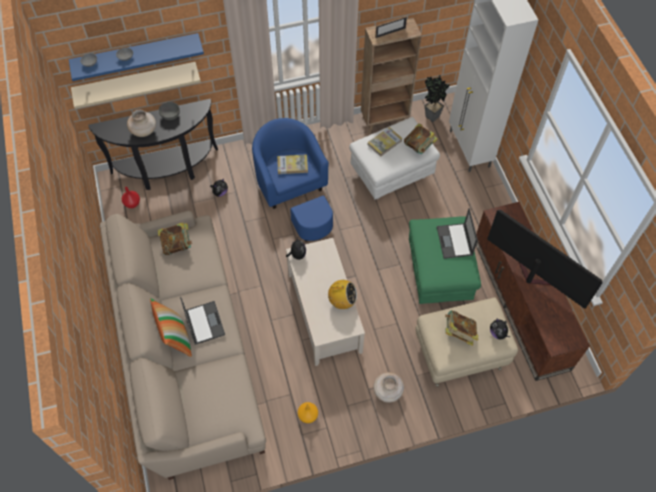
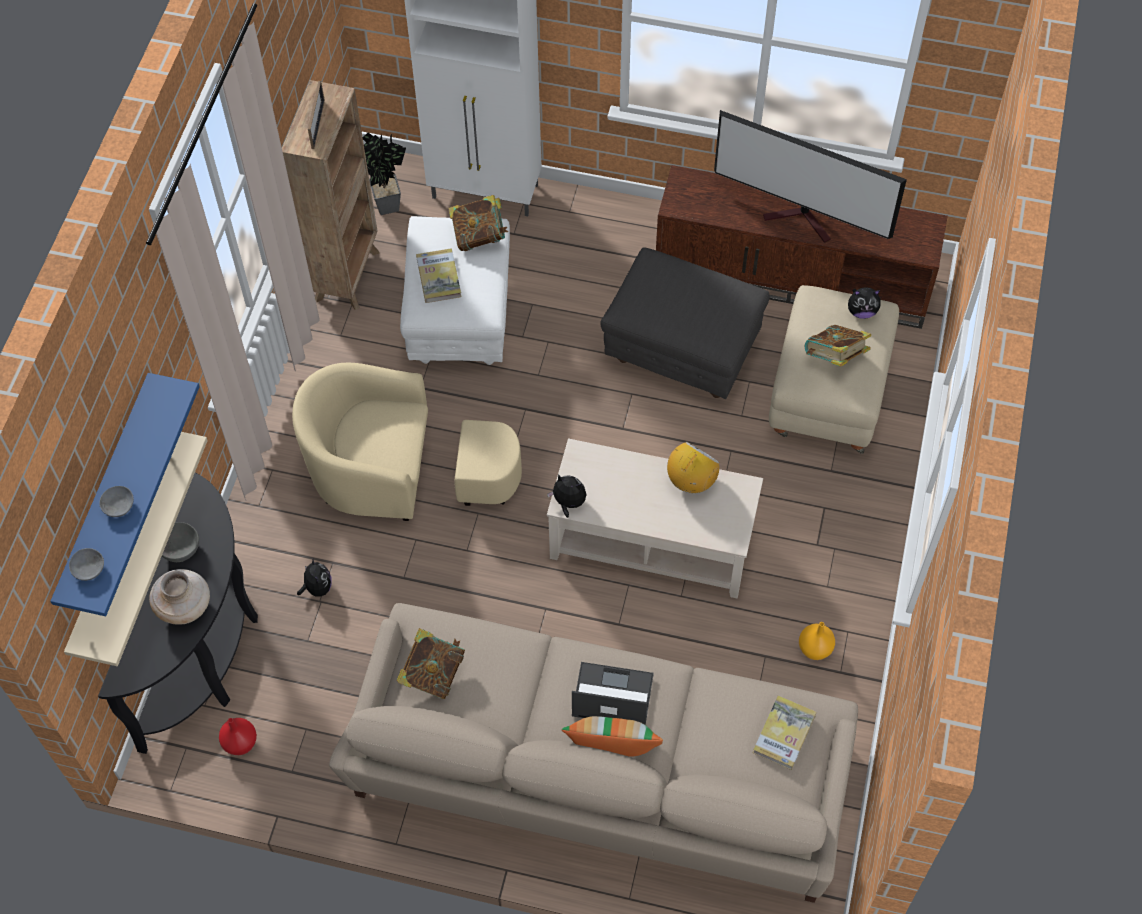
camera: 60 degrees left, 0 degrees up
blue armchair [252,118,333,241] -> beige armchair [292,363,522,521]
book [277,154,308,174] -> book moved to [753,696,816,770]
beige vase [373,372,404,403] -> none
green ottoman [409,216,481,304] -> grey ottoman [600,247,770,399]
laptop [437,208,478,259] -> none
television [487,210,602,309] -> television turned 135 degrees counterclockwise [714,110,907,243]

